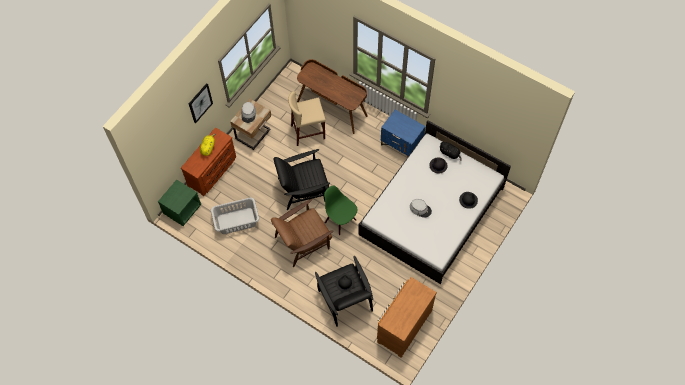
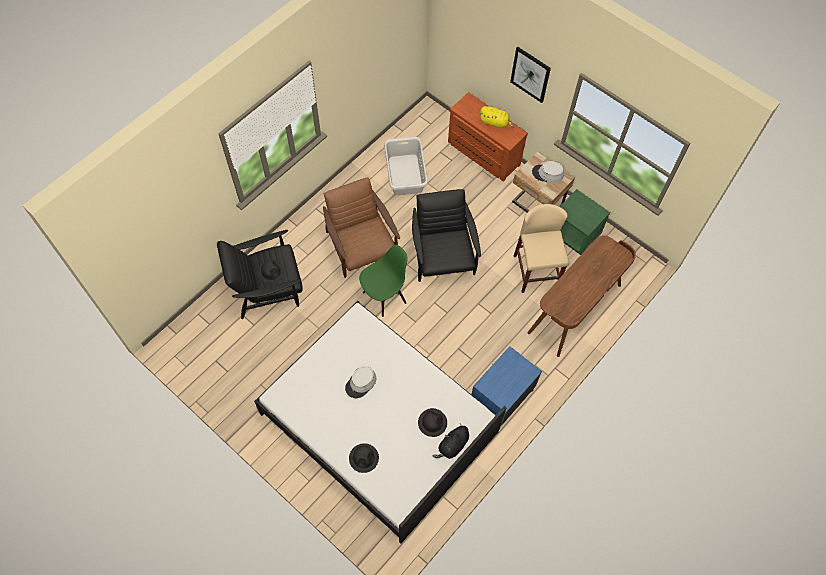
camera: 95 degrees right, 0 degrees up
green nightstand [158,180,201,226] -> green nightstand moved to [560,189,610,255]
brown dresser [377,277,437,358] -> none

